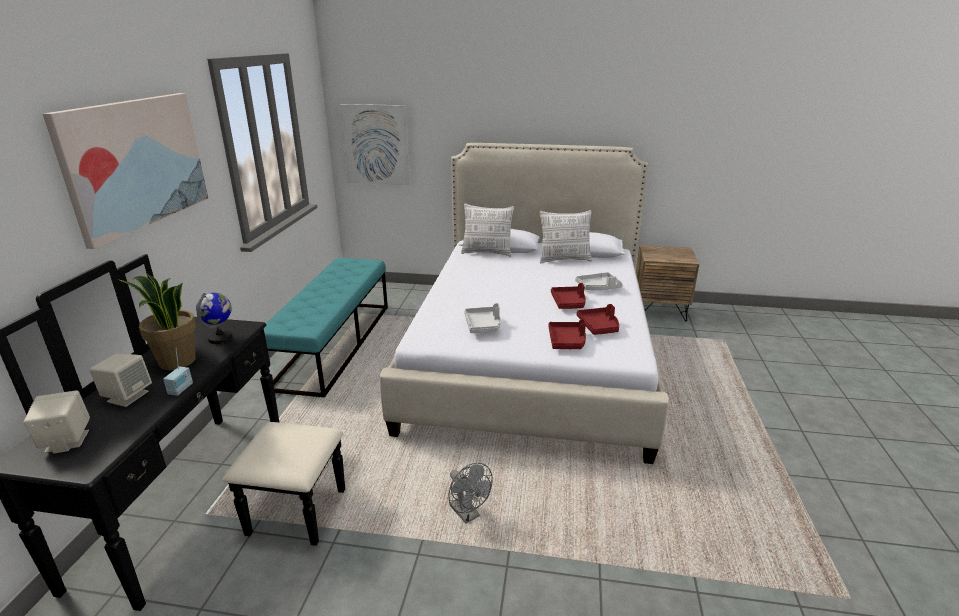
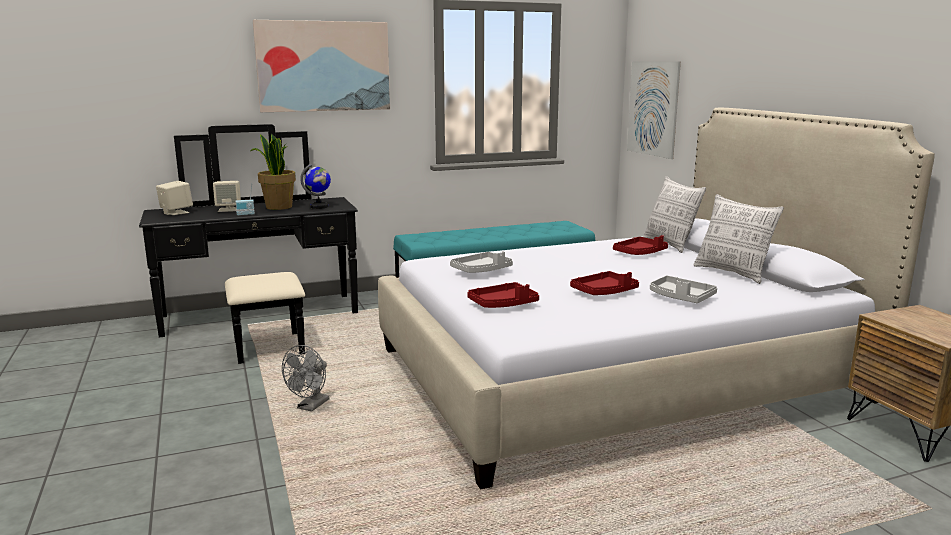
camera: 60 degrees right, 10 degrees down
red tray [577,304,619,335] -> red tray moved to [613,235,668,255]

